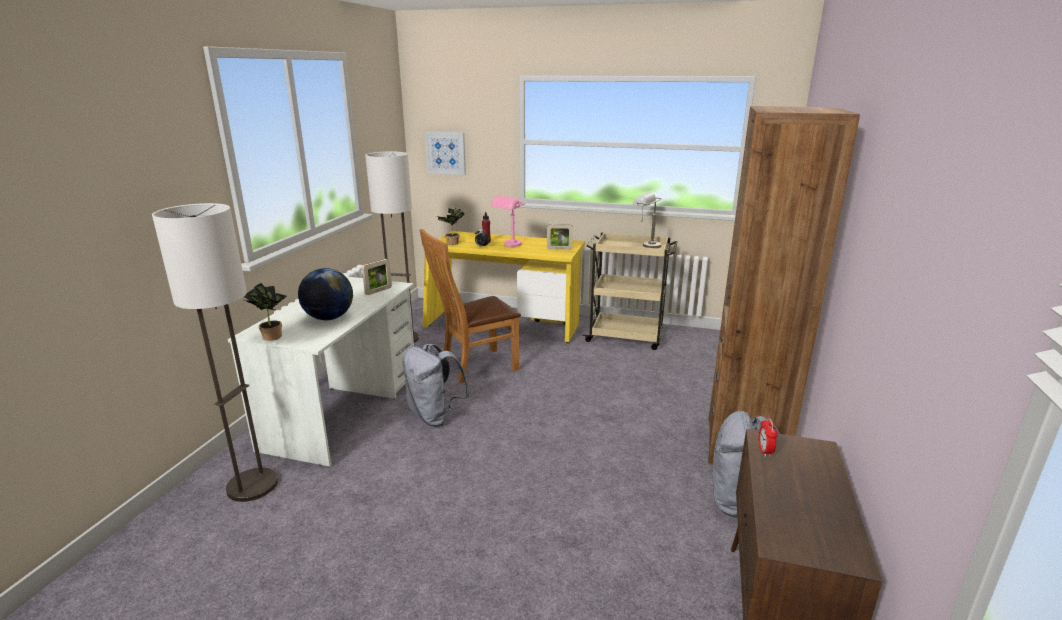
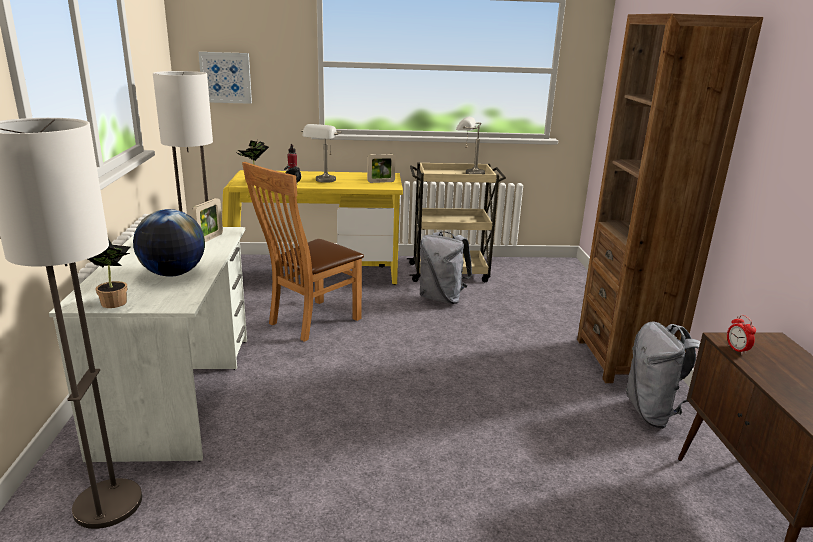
camera: 20 degrees left, 0 degrees up
grey backpack [403,344,470,426] -> grey backpack moved to [420,231,472,304]
pink table lamp [491,196,525,247] -> grey table lamp [301,124,342,183]

